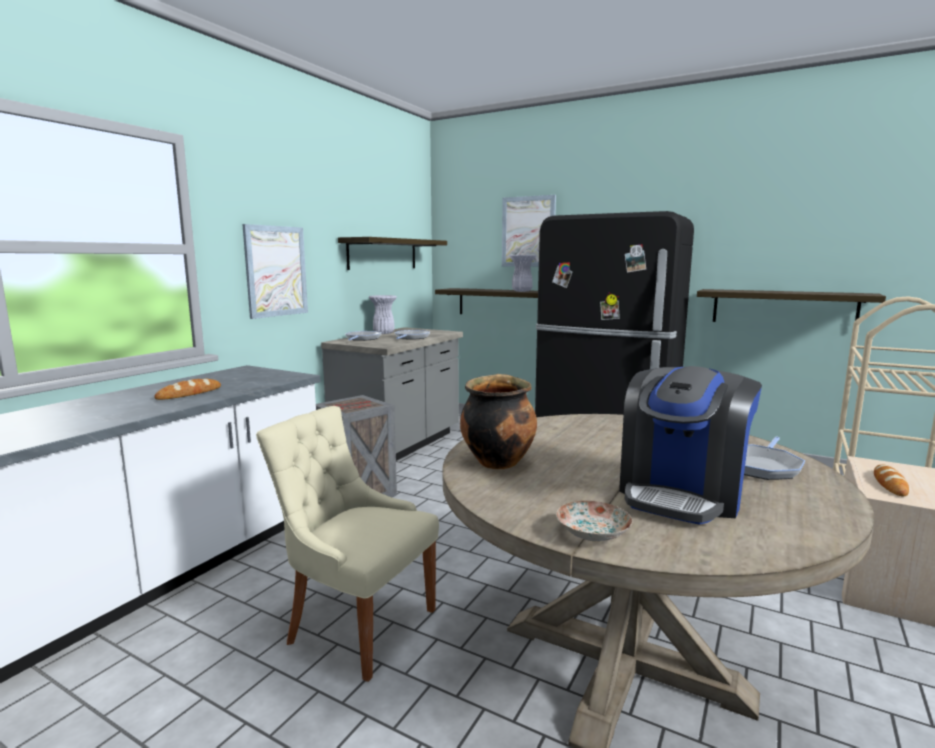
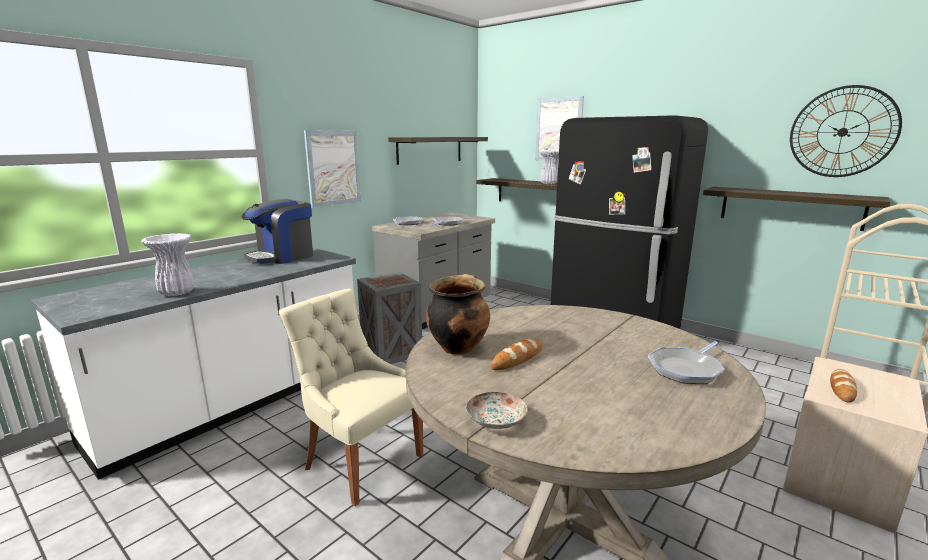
camera: 10 degrees right, 5 degrees up
bread [154,379,221,400] -> bread moved to [491,339,543,370]
white vase [369,295,397,334] -> white vase moved to [141,233,194,296]
coffee machine [619,366,762,525] -> coffee machine moved to [241,199,313,264]
none -> wall clock [790,85,902,177]

